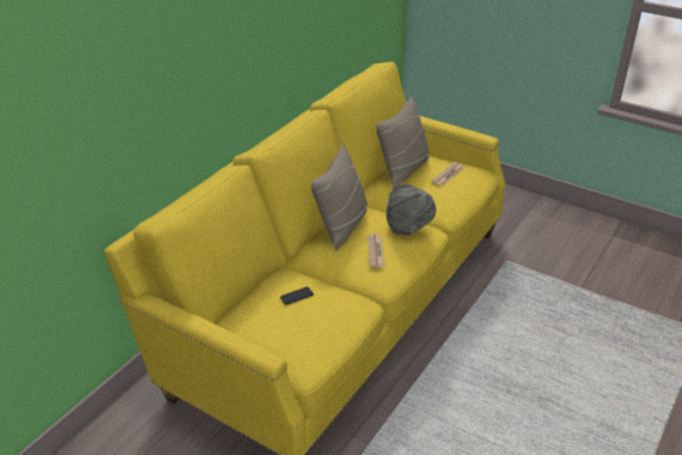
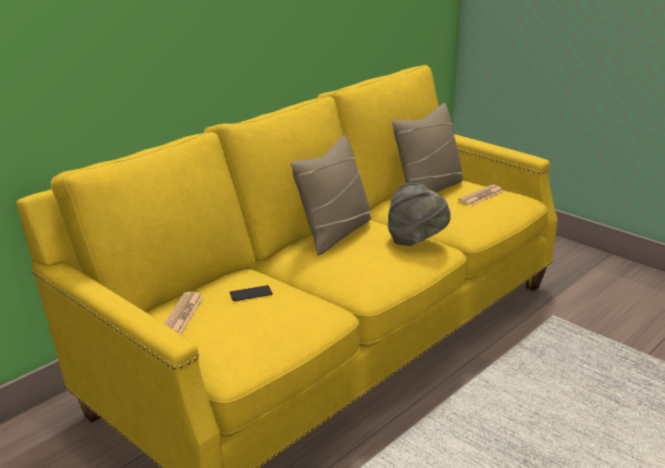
camera: 10 degrees right, 10 degrees down
newspaper [367,234,385,268] -> newspaper moved to [164,292,203,334]

